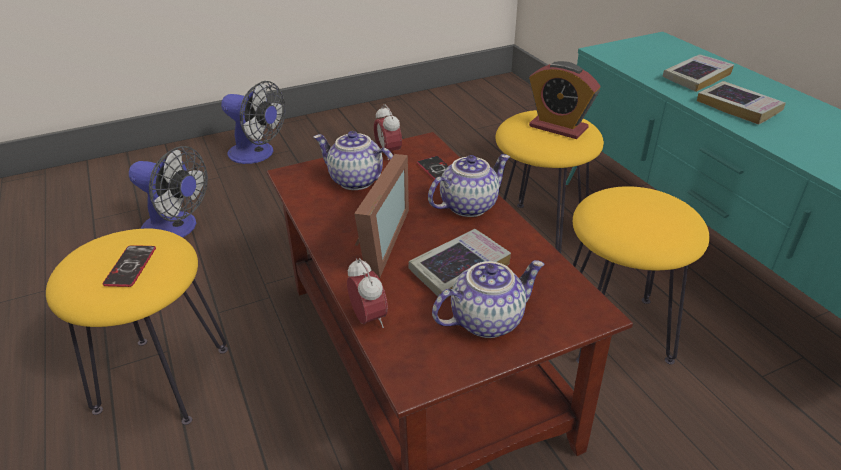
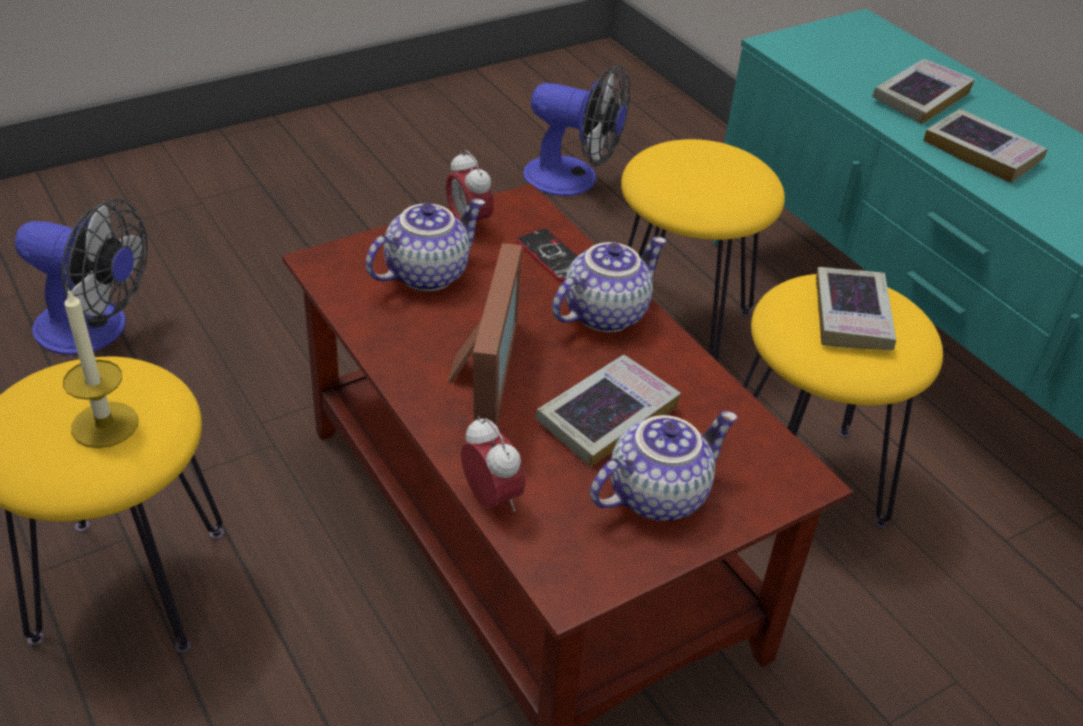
camera: 10 degrees left, 5 degrees up
phone [103,245,156,287] -> candle [63,288,138,448]
fan [221,81,286,164] -> fan moved to [523,65,630,196]
teapot [313,131,393,190] -> teapot turned 120 degrees clockwise [366,199,486,291]
alarm clock [529,61,601,139] -> none
none -> book [816,267,896,350]

